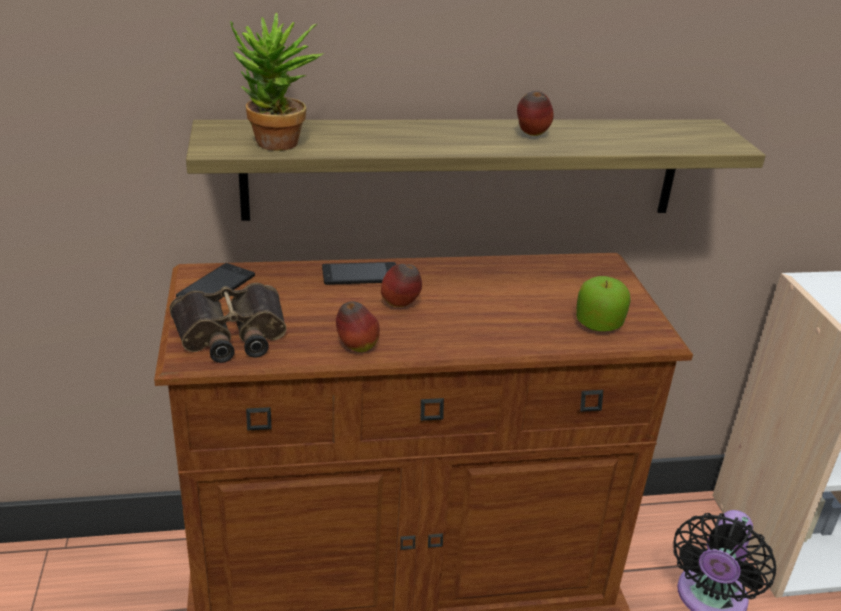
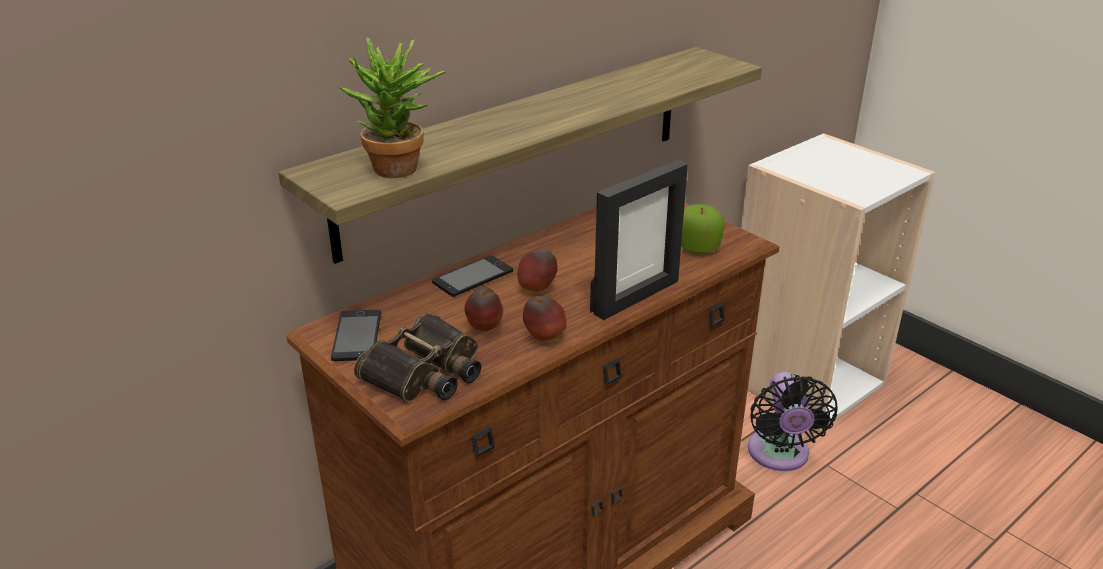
camera: 30 degrees left, 0 degrees up
apple [517,91,554,136] -> apple moved to [464,287,503,331]
none -> picture frame [590,160,688,320]

